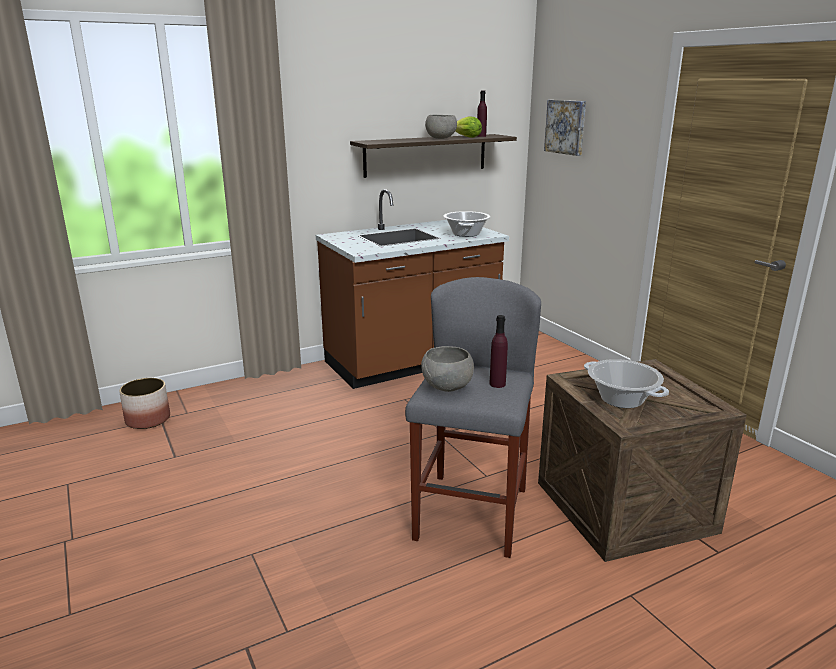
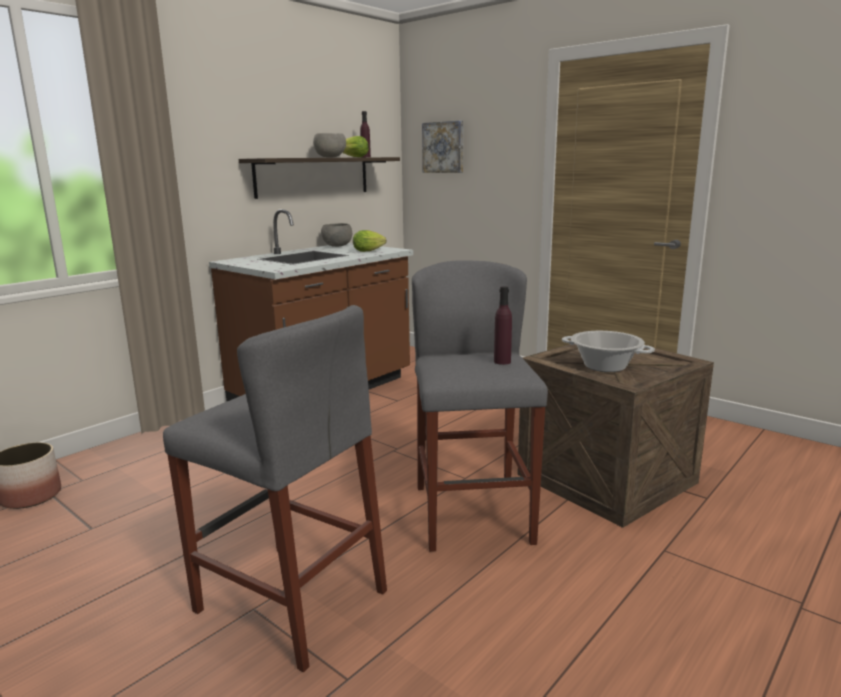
camera: 20 degrees left, 5 degrees down
grey bowl [421,346,474,392] -> grey bowl moved to [321,223,352,247]
cooking pot [443,211,491,237] -> lettuce [353,230,386,252]
none -> grey stool [163,305,387,672]

